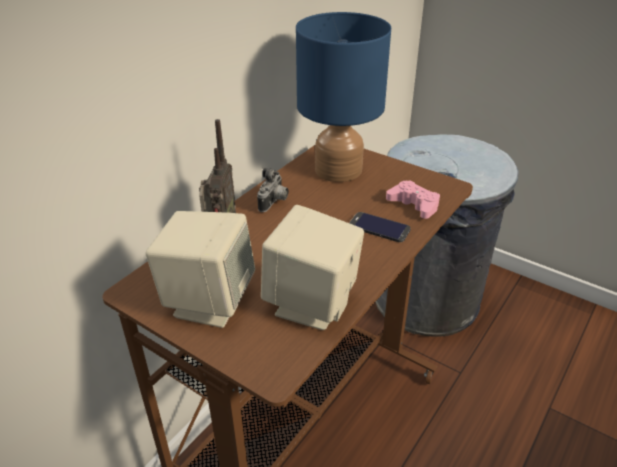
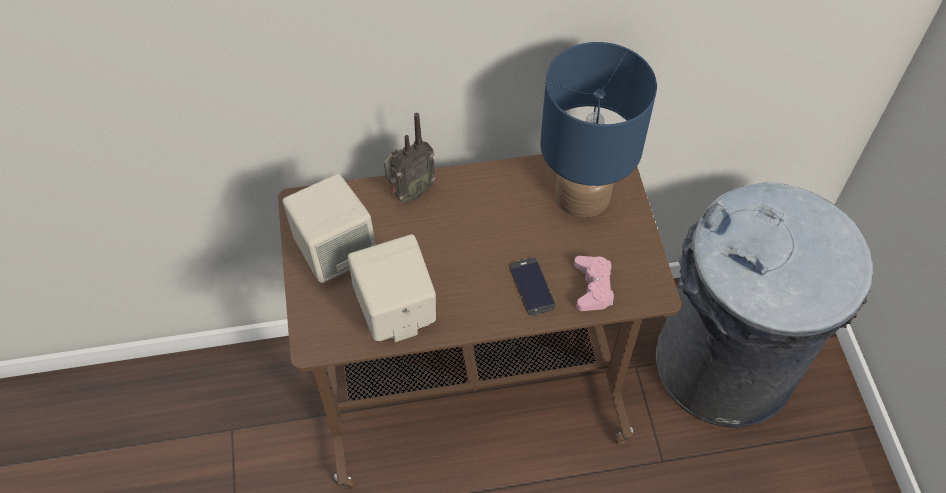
camera: 45 degrees right, 20 degrees up
camera [257,168,288,212] -> none

